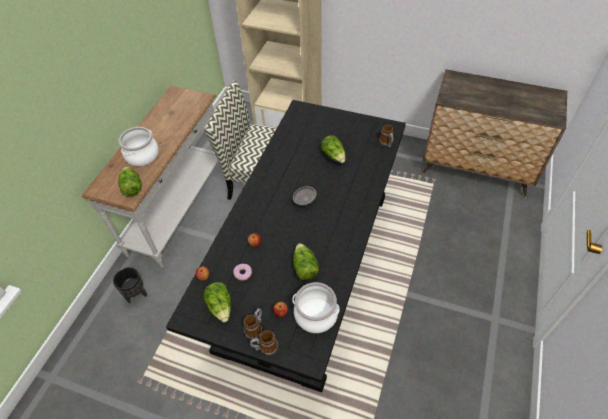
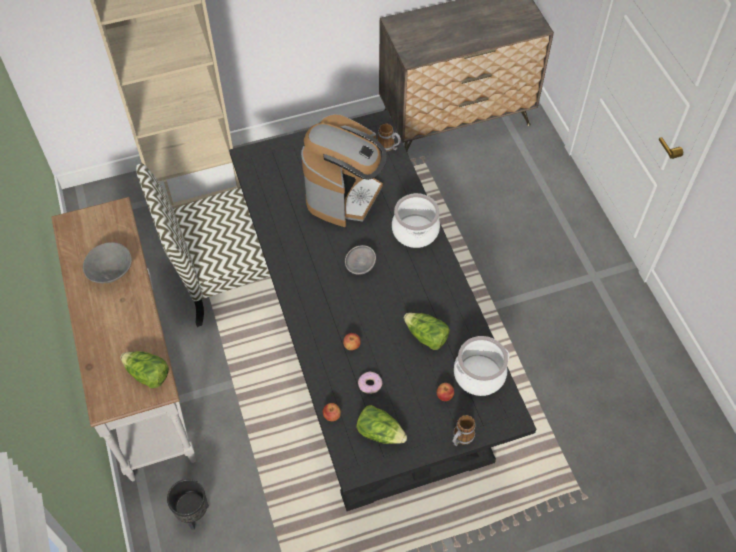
camera: 40 degrees left, 5 degrees up
cooking pot [119,127,159,166] -> cooking pot moved to [392,193,440,248]
mug [244,308,262,339] -> none
lettuce [321,135,345,163] -> coffee machine [301,114,387,227]
none -> grey bowl [83,242,132,283]

